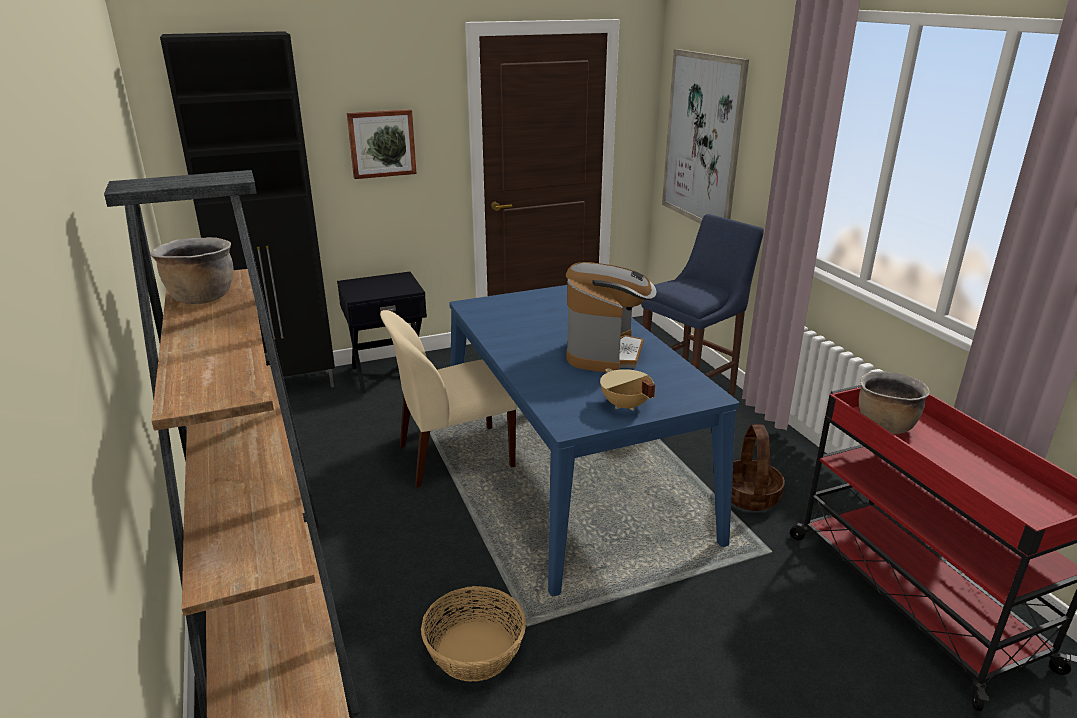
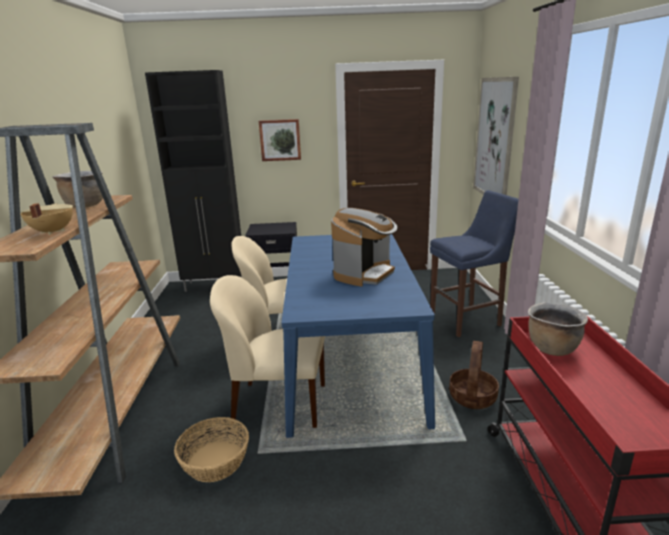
camera: 20 degrees right, 5 degrees down
beige cooking pot [600,369,655,411] -> beige cooking pot moved to [21,203,73,235]
none -> beige chair [210,275,325,428]

